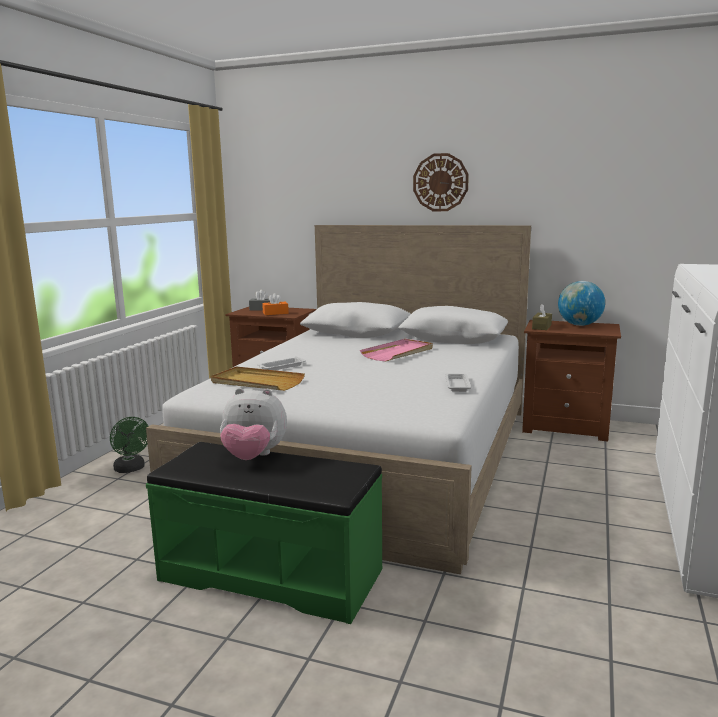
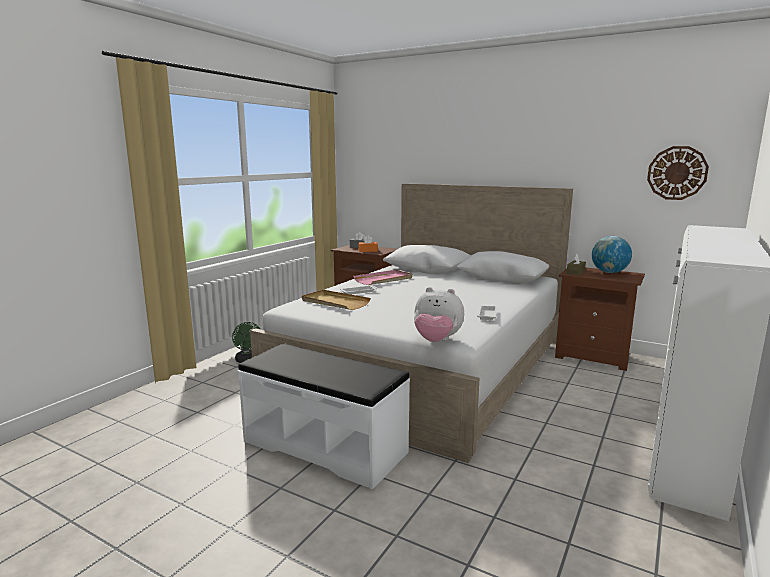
camera: 10 degrees right, 0 degrees up
green bench [146,442,382,624] -> white bench [237,343,410,490]
plush toy [220,388,287,460] -> plush toy moved to [414,287,464,342]
pink tray [360,339,433,361] -> pink tray moved to [353,270,412,285]
wall clock [413,153,469,211] -> wall clock moved to [647,146,709,200]

